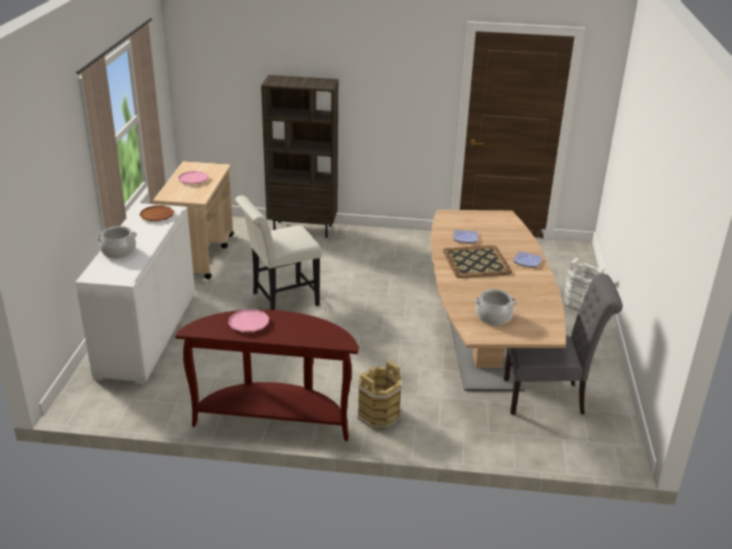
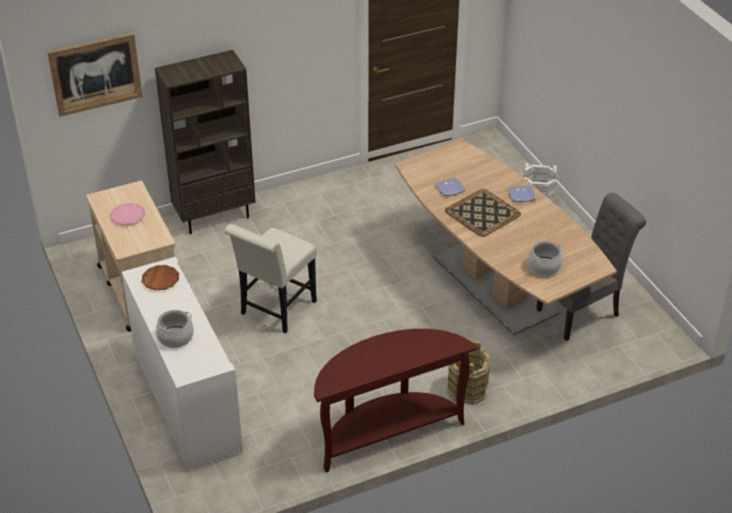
camera: 30 degrees left, 10 degrees up
pink plate [228,309,269,332] -> none
none -> picture [47,33,143,117]

